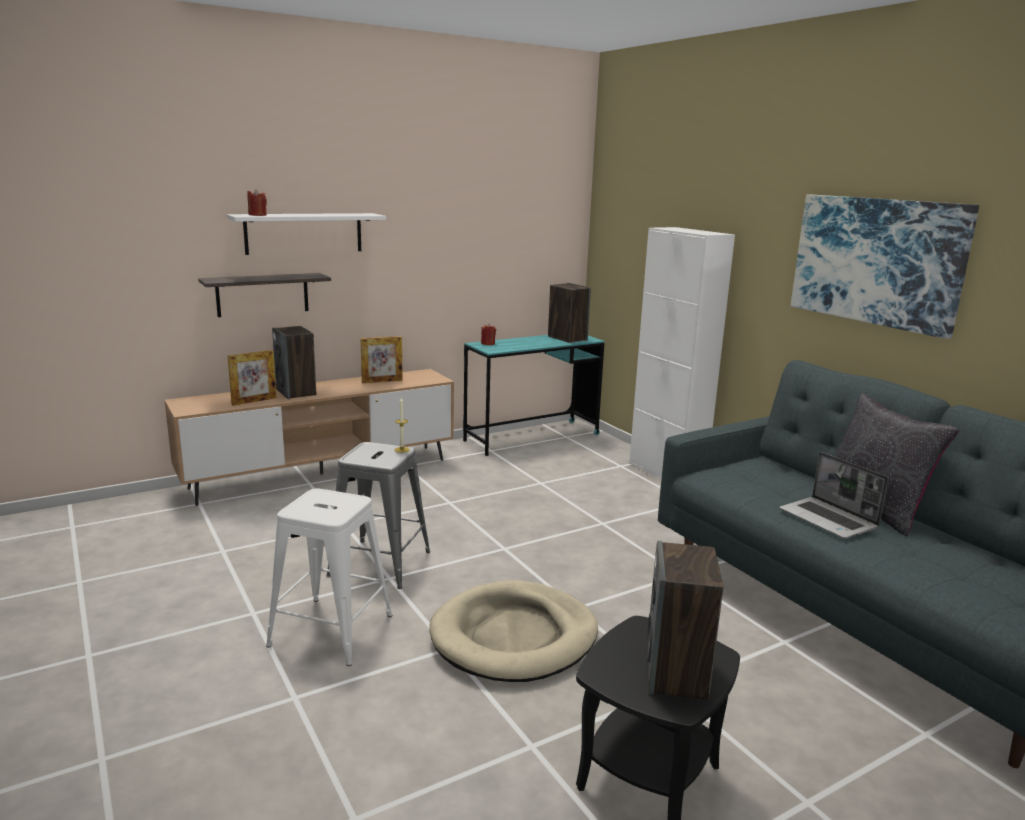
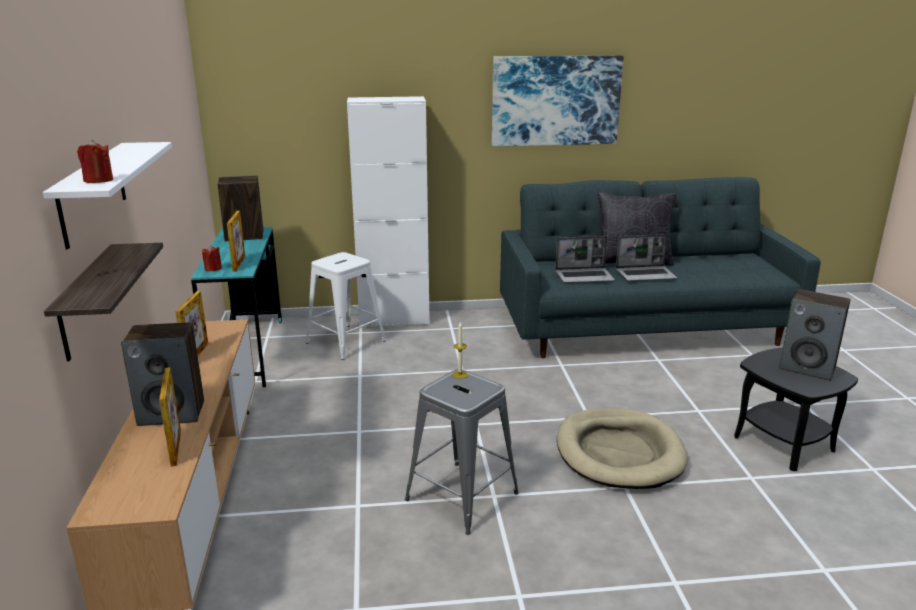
camera: 65 degrees left, 5 degrees up
white stool [266,488,392,666] -> white stool moved to [306,252,386,360]
none -> picture frame [227,211,245,271]
none -> laptop [555,236,615,283]

